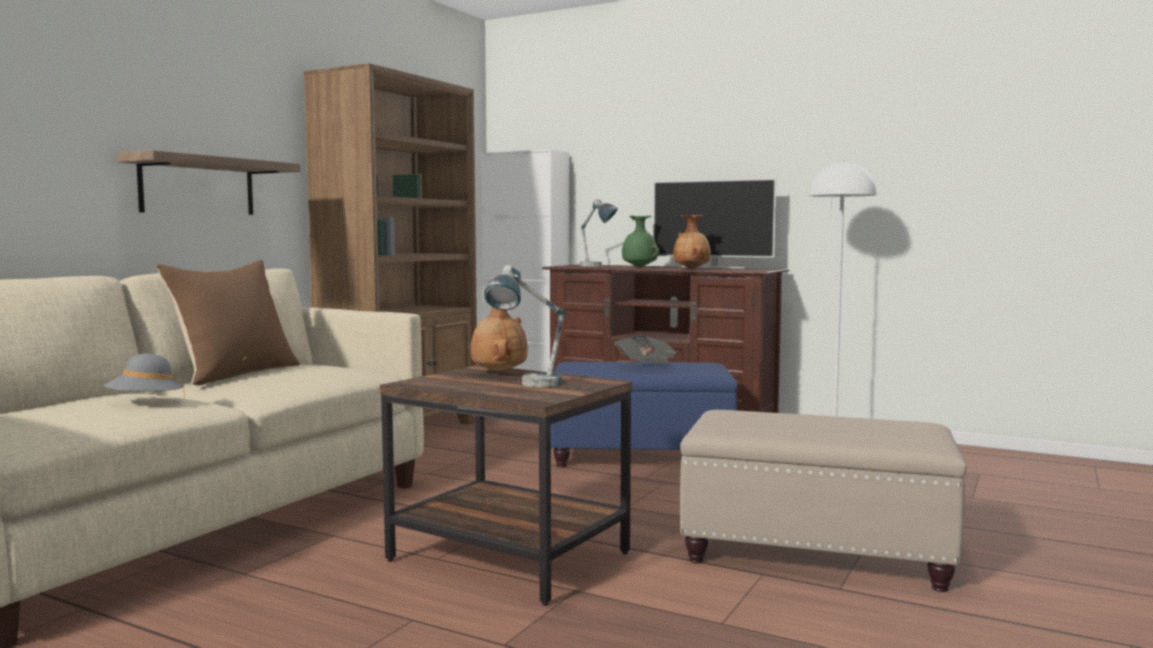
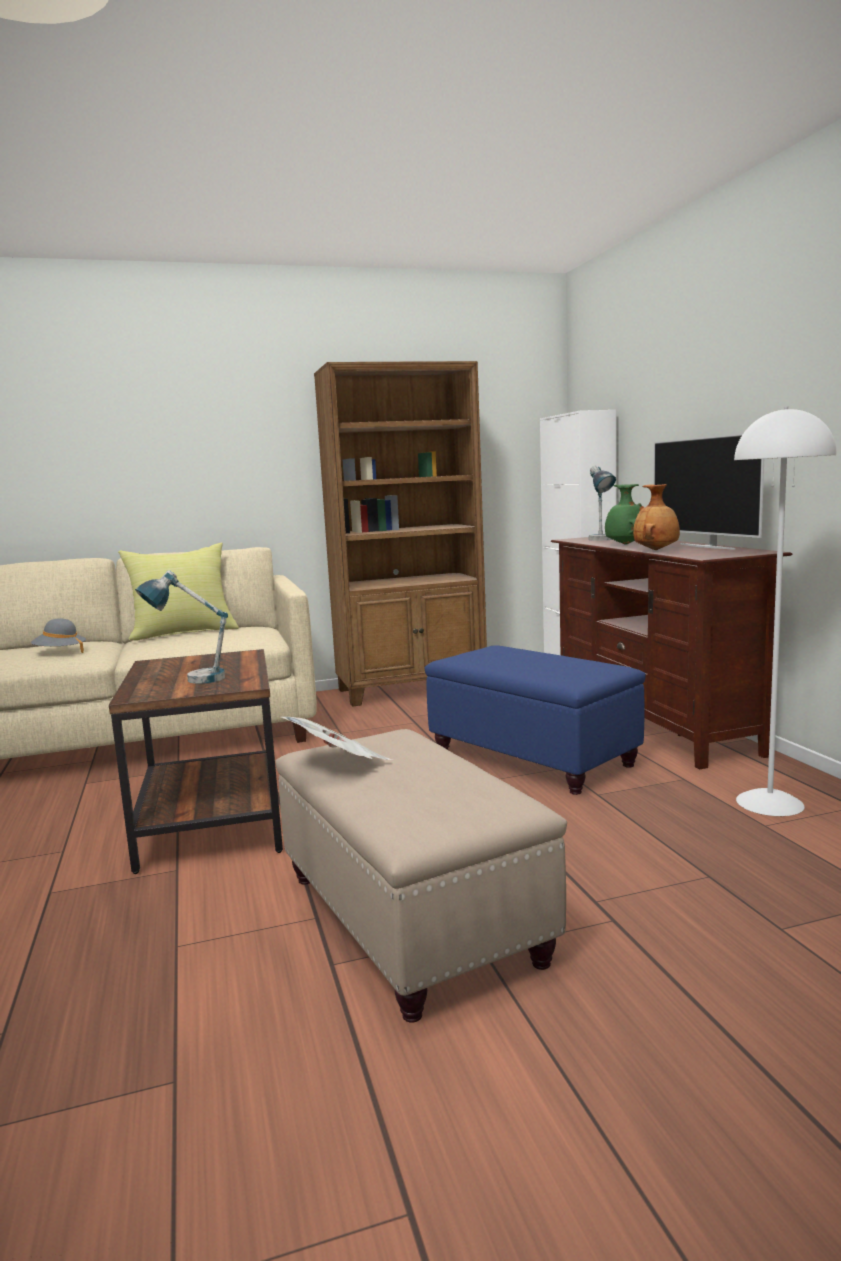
camera: 45 degrees right, 5 degrees up
shelf [116,150,300,215] -> none
brown pillow [156,259,300,385] -> yellow pillow [118,543,239,641]
brown vase [471,290,528,373] -> none
newspaper [614,335,677,364] -> newspaper moved to [281,717,394,760]

